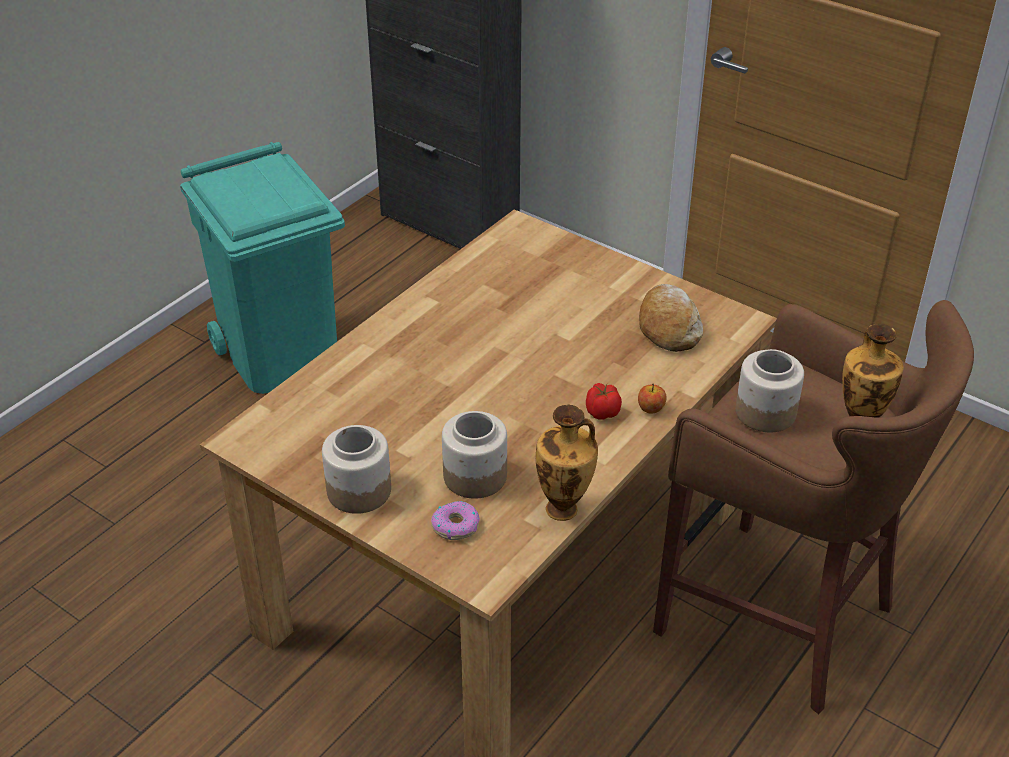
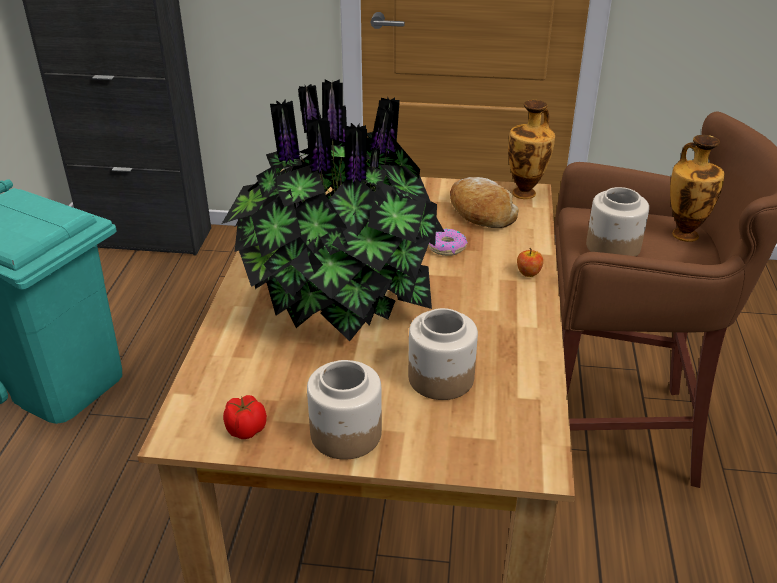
camera: 30 degrees left, 5 degrees down
donut [431,501,480,540] -> donut moved to [429,229,468,256]
vase [536,405,598,521] -> vase moved to [508,100,555,199]
tomato [586,383,622,420] -> tomato moved to [223,395,267,439]
none -> potted plant [222,79,445,341]

